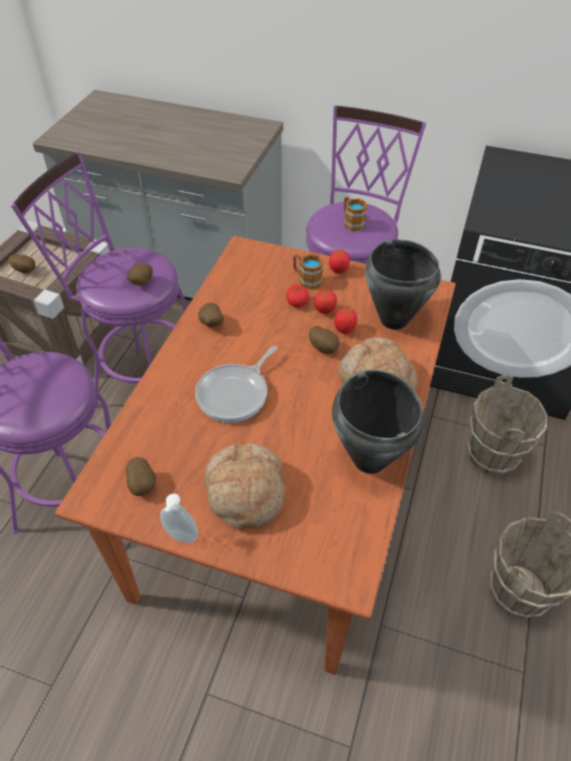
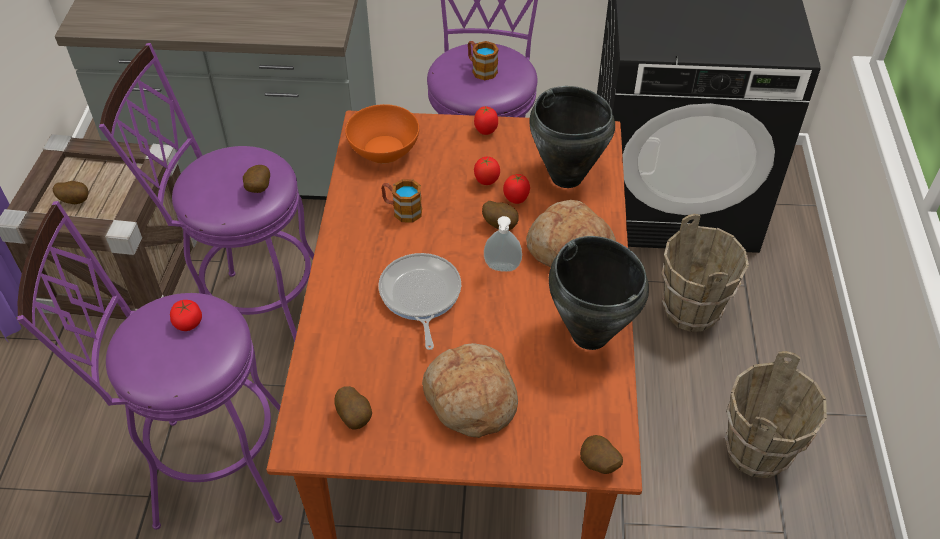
camera: 15 degrees left, 0 degrees up
soap dispenser [160,494,198,543] -> soap dispenser moved to [484,216,522,272]
frying pan [195,346,277,422] -> frying pan turned 150 degrees clockwise [379,253,461,350]
potato [198,303,224,327] -> potato moved to [580,435,623,474]
tomato [286,285,309,307] -> tomato moved to [170,300,202,331]
mug [293,254,323,290] -> mug moved to [381,179,422,223]
none -> orange bowl [345,104,419,163]

